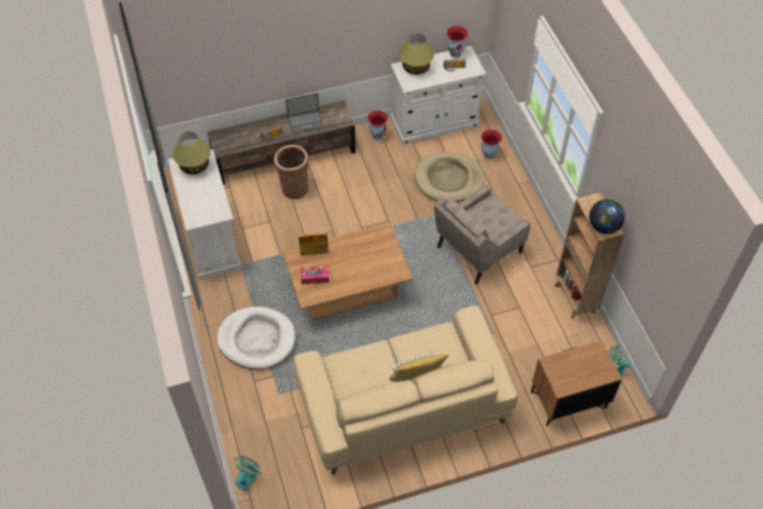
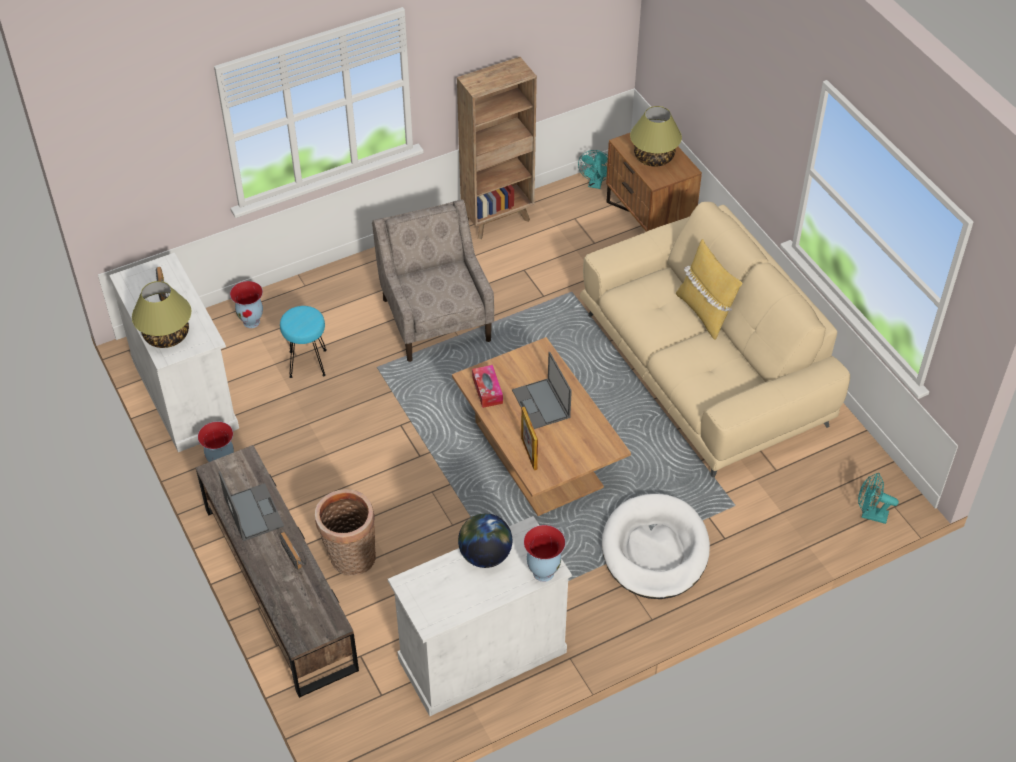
camera: 100 degrees left, 5 degrees down
table lamp [172,132,211,175] -> table lamp moved to [630,106,682,167]
tissue box [301,266,329,285] -> tissue box moved to [472,365,503,408]
beige dog bed [414,152,485,202] -> turquoise stool [280,306,327,378]
beige armchair [434,185,530,284] -> beige armchair turned 150 degrees counterclockwise [372,199,494,362]
vase [446,26,468,58] -> vase moved to [524,525,565,582]
globe [589,199,625,234] -> globe moved to [458,513,512,568]
none -> laptop [512,352,572,429]

